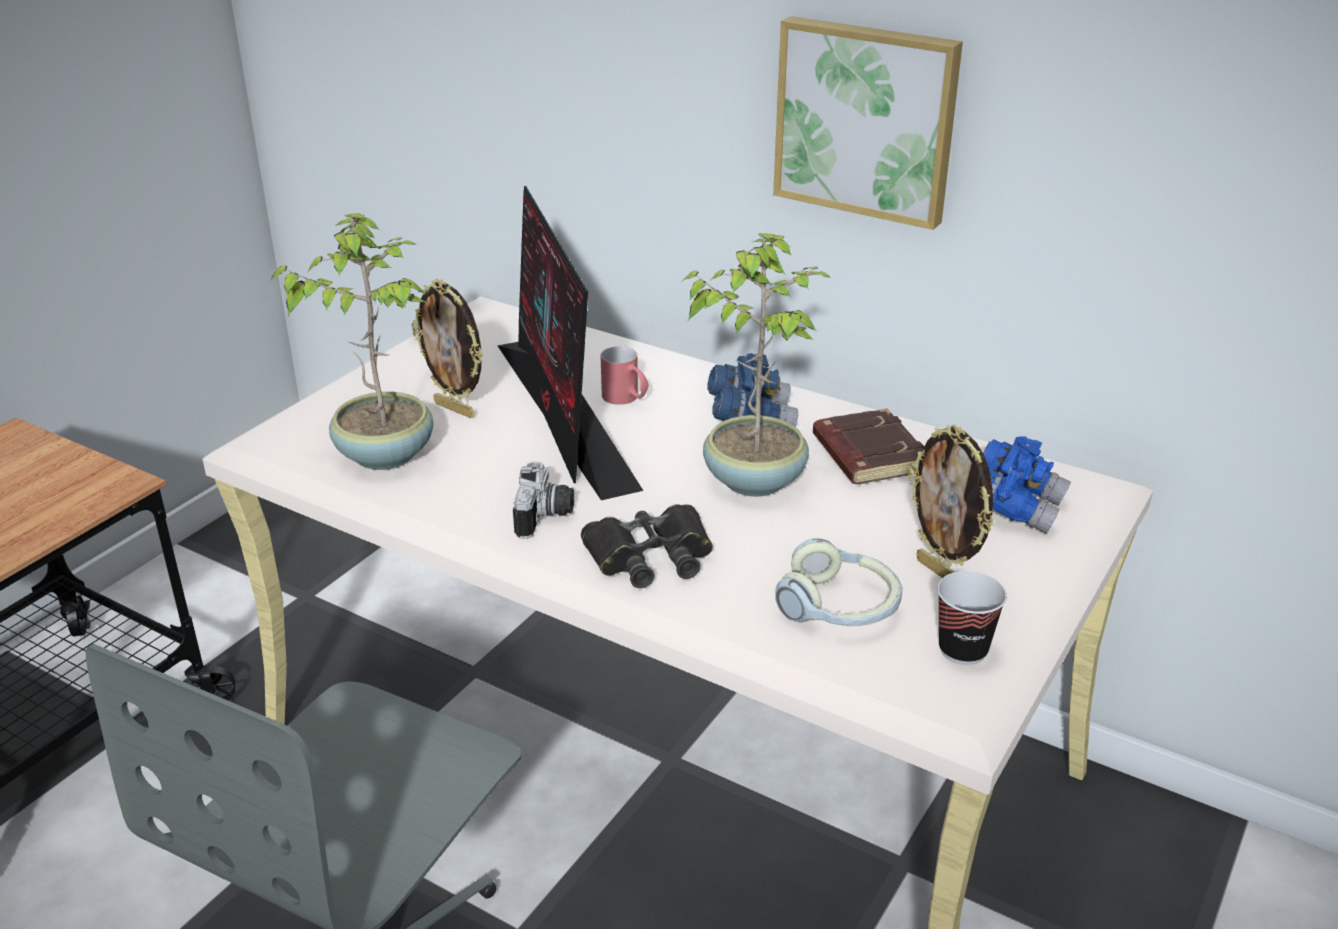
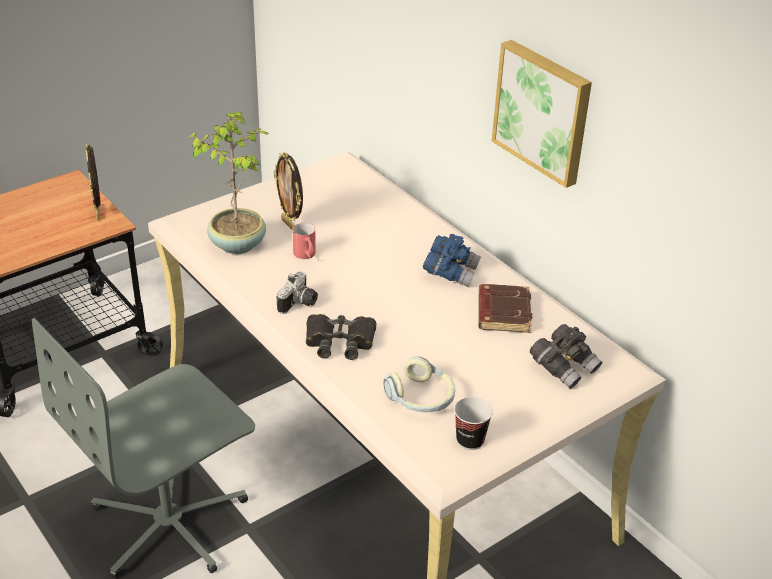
camera: 20 degrees right, 5 degrees up
monitor [497,186,643,500] -> none
red mug [601,346,648,405] -> red mug moved to [293,223,316,259]
potted plant [682,233,831,497] -> none
picture frame [908,425,994,578] -> picture frame moved to [85,144,101,220]
blue binoculars [983,436,1071,534] -> grey binoculars [530,324,602,389]

